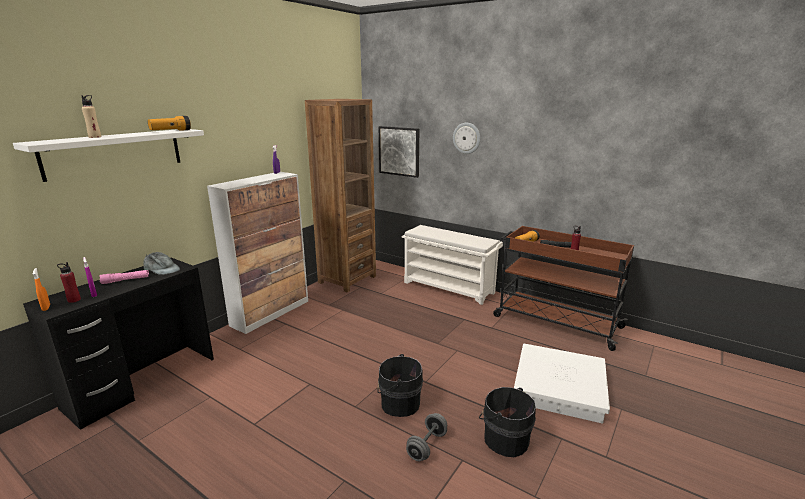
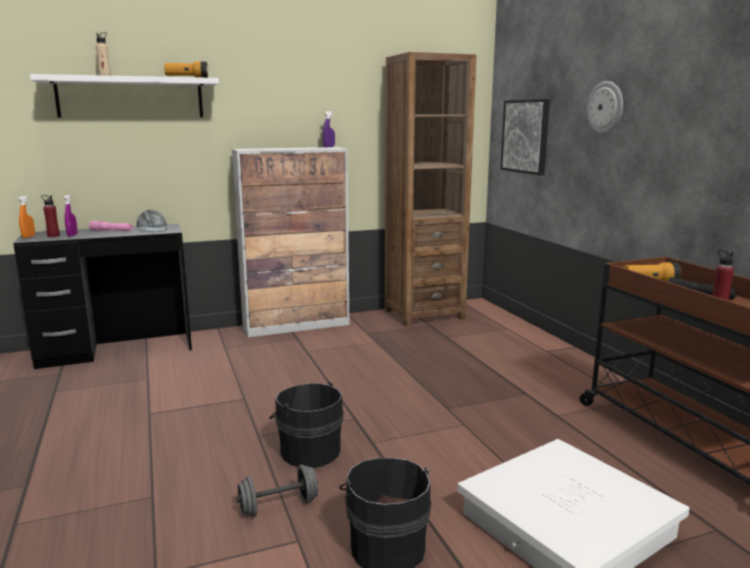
camera: 35 degrees right, 5 degrees down
white shoe rack [402,225,503,305] -> none

